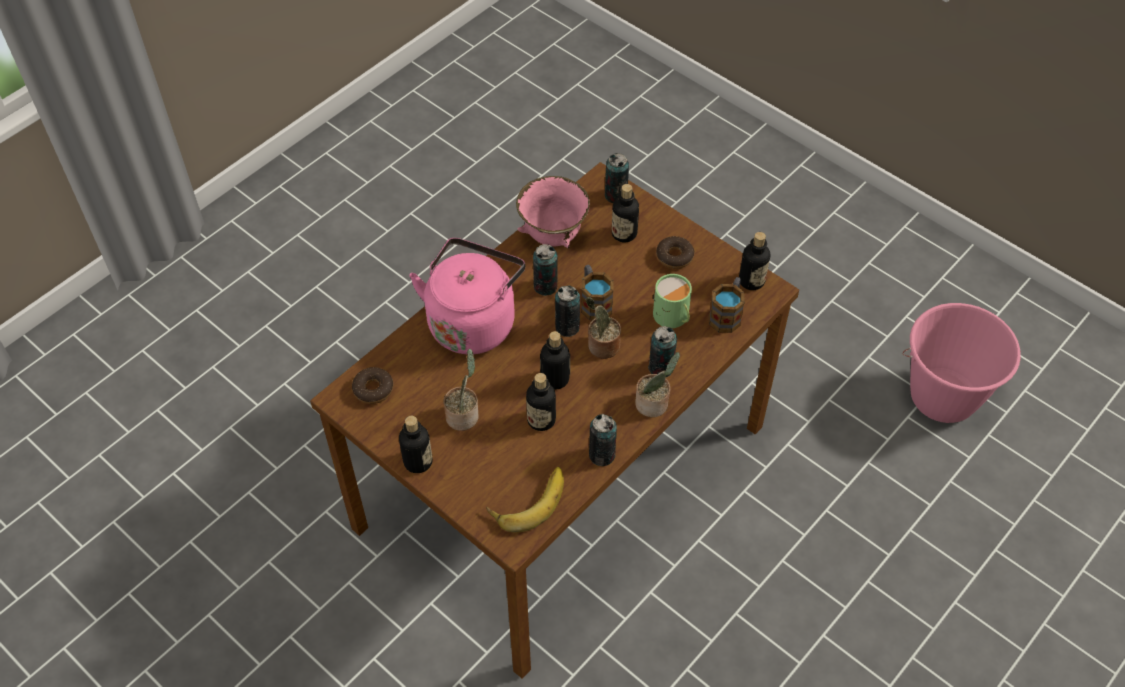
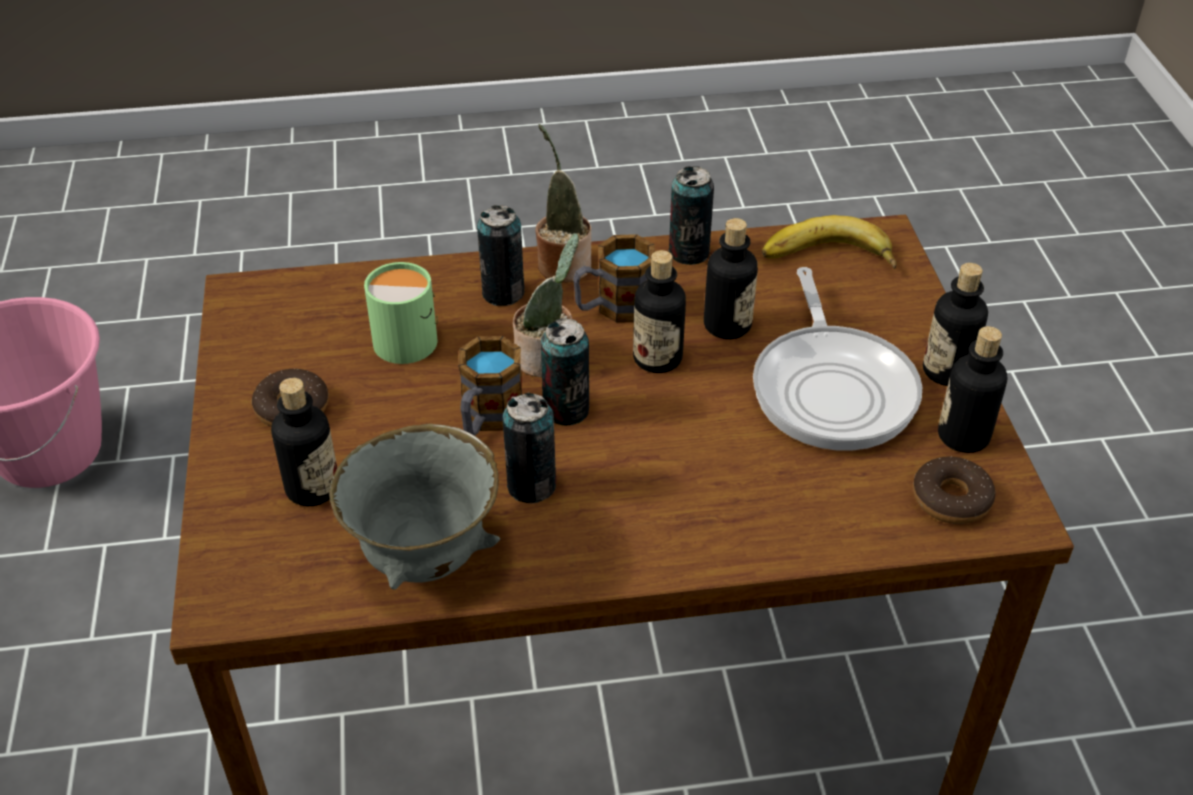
camera: 140 degrees left, 10 degrees down
pink kettle [409,238,525,355] -> none
potted plant [443,349,479,431] -> frying pan [753,267,922,451]
pink bowl [516,176,590,248] -> grey bowl [329,423,500,590]
can [605,153,629,203] -> none
mug [709,277,745,333] -> mug moved to [573,234,655,323]
bottle [739,232,770,290] -> bottle moved to [938,326,1007,453]

